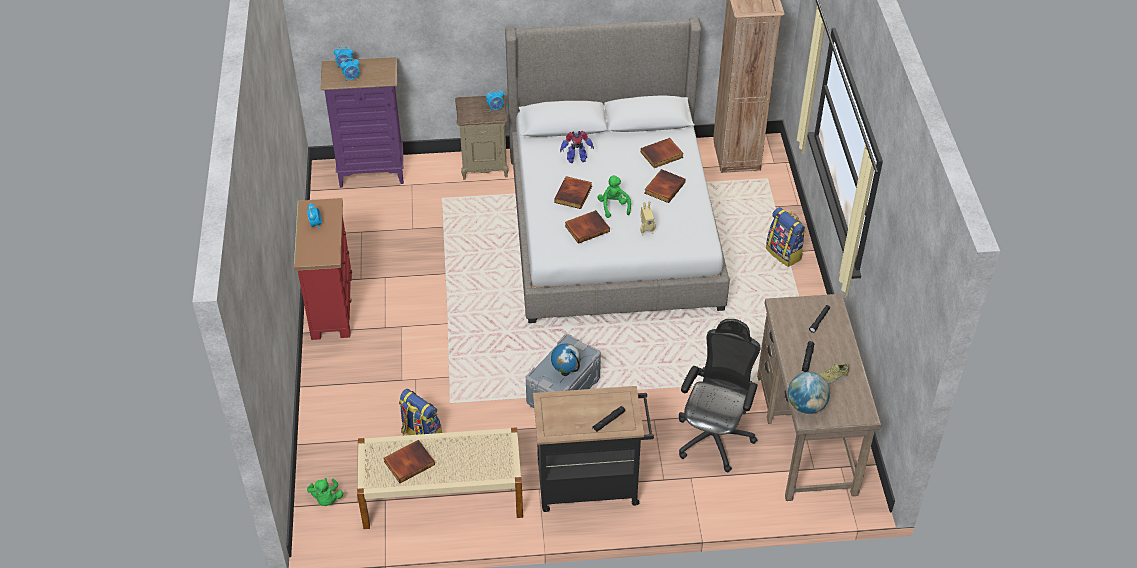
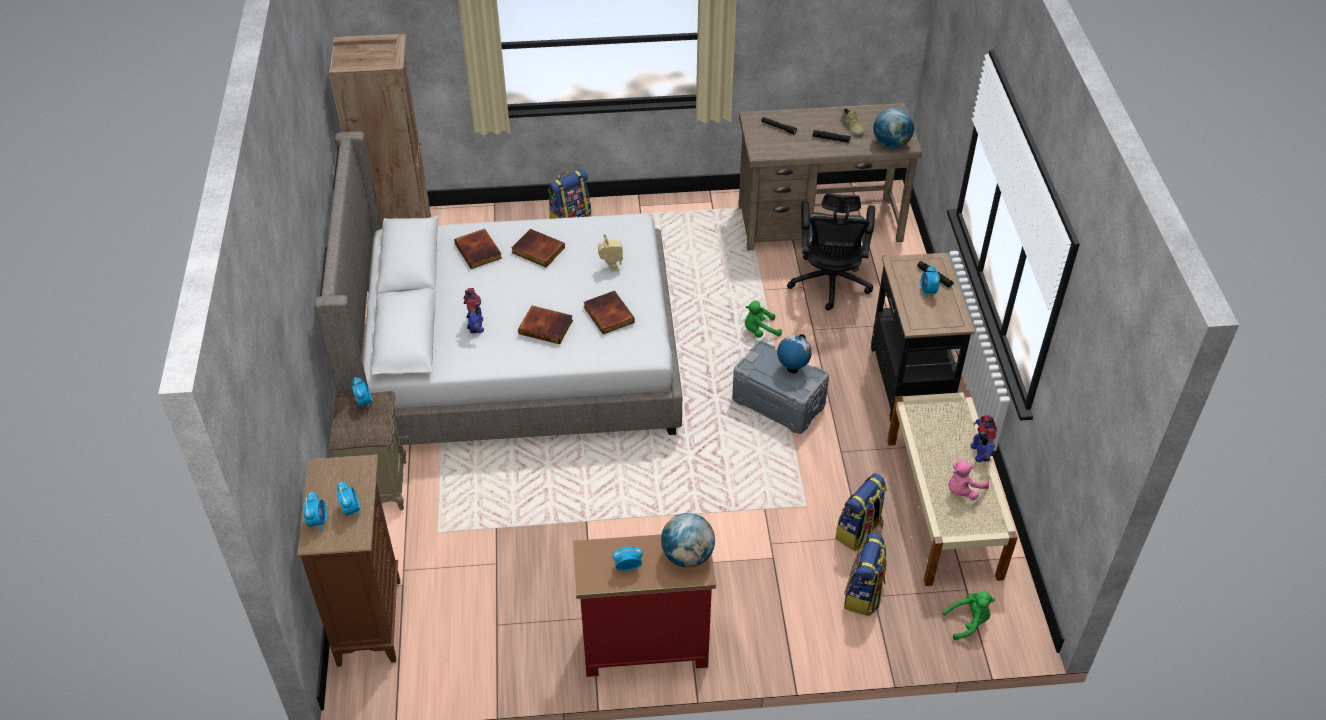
camera: 90 degrees left, 0 degrees up
purple dresser [320,57,404,188] -> brown dresser [298,455,400,667]
book [384,440,435,483] -> pink plush toy [948,460,989,500]
green plush toy [598,175,631,218] -> green plush toy moved to [745,300,782,338]
office chair [679,319,761,472] -> office chair turned 105 degrees counterclockwise [787,193,875,311]
none -> globe [661,513,715,568]
none -> backpack [844,533,887,616]
none -> alarm clock [920,265,940,298]
none -> toy robot [970,415,997,462]

